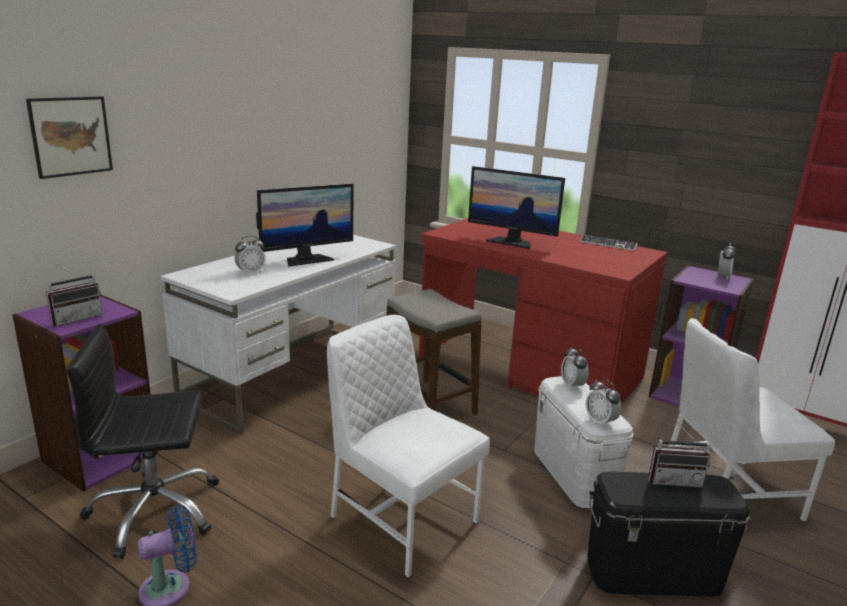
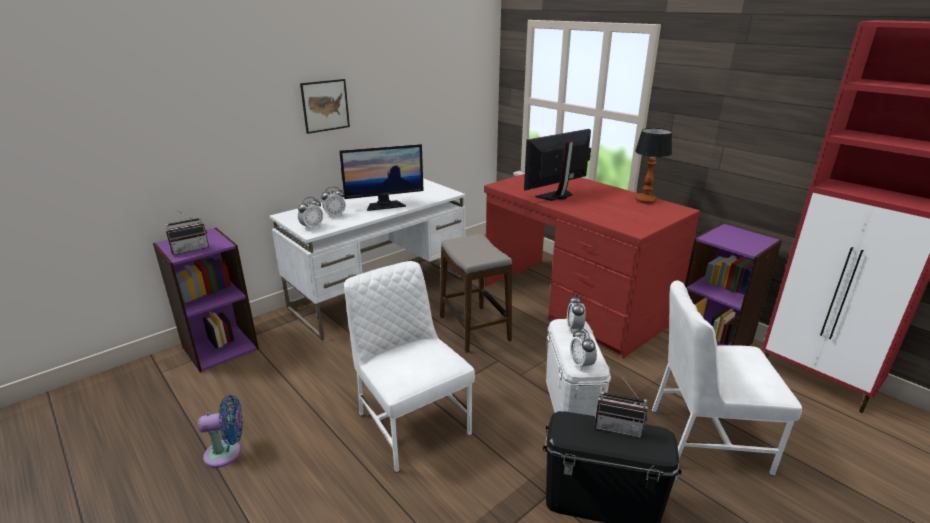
camera: 15 degrees right, 5 degrees up
picture [26,97,113,179] -> picture moved to [300,79,350,134]
black office chair [66,324,219,559] -> none
monitor [468,166,565,249] -> monitor turned 105 degrees clockwise [524,129,591,201]
keyboard [579,235,638,251] -> table lamp [635,128,672,204]
alarm clock [718,242,736,280] -> alarm clock moved to [298,197,323,231]

